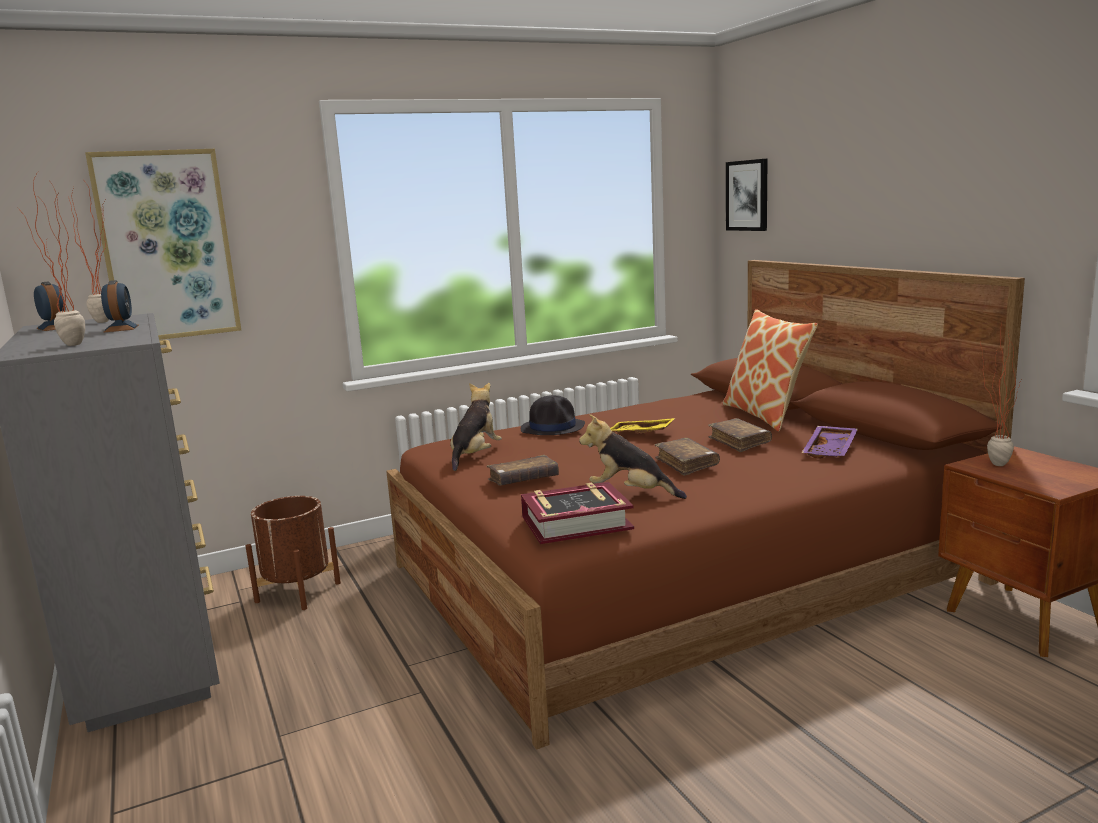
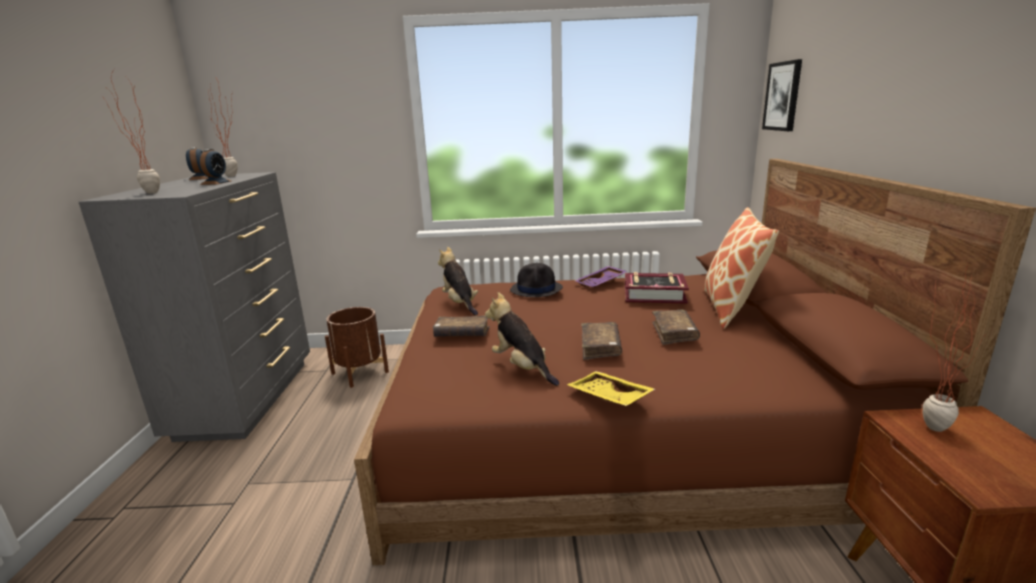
camera: 25 degrees right, 5 degrees up
picture [85,149,241,340] -> none
plush toy [451,383,502,471] -> plush toy turned 75 degrees counterclockwise [438,247,478,315]
book [521,482,634,544] -> book moved to [625,272,689,304]
yellow tray [610,418,676,433] -> yellow tray moved to [567,371,655,406]
purple tray [802,426,858,459] -> purple tray moved to [575,266,627,287]

